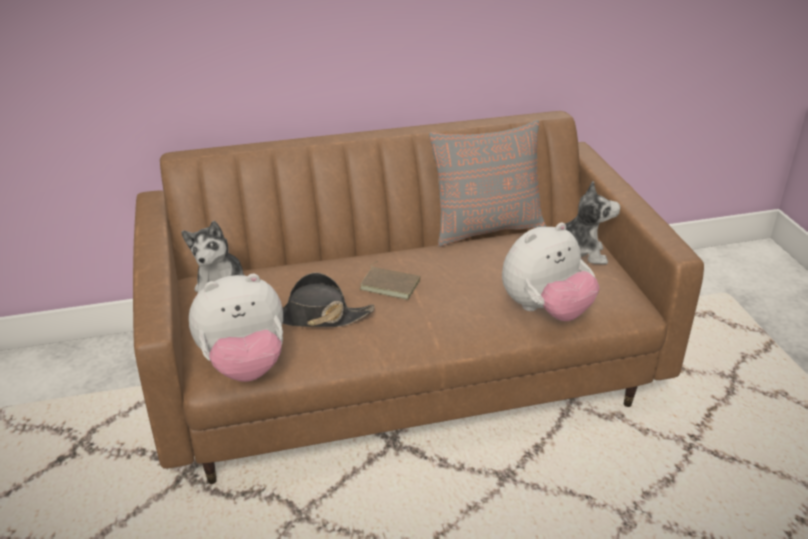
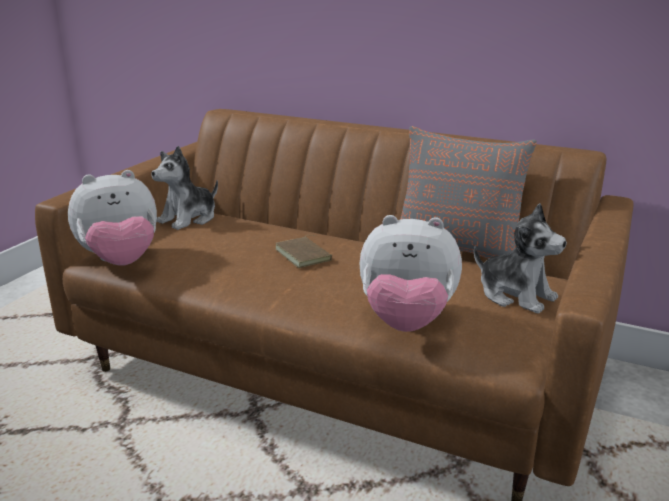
camera: 40 degrees right, 10 degrees down
plush toy [189,274,283,382] -> plush toy turned 45 degrees counterclockwise [68,170,157,266]
black hat [282,273,374,327] -> none

